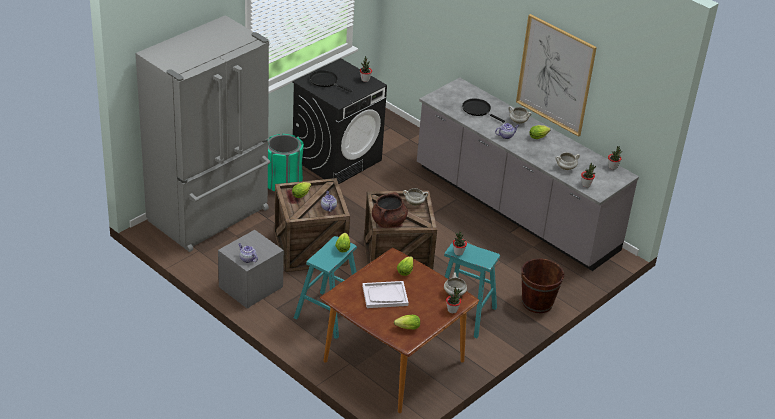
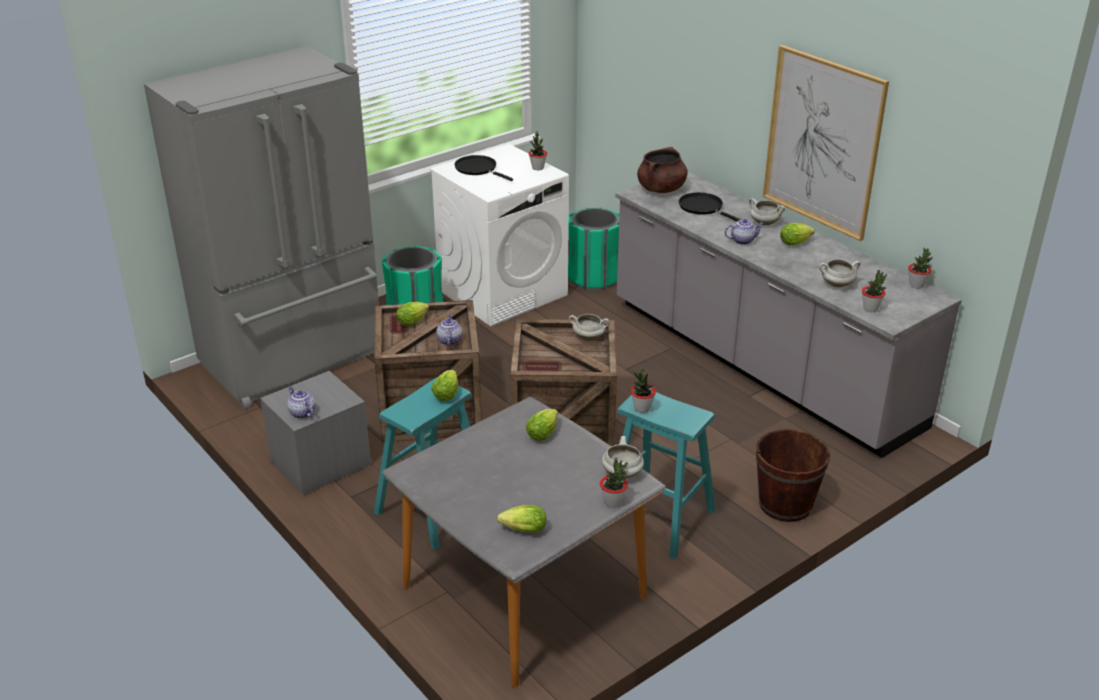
camera: 10 degrees right, 5 degrees down
black washing machine [292,58,387,184] -> white washing machine [430,144,569,326]
brown dining table [320,248,479,413] -> grey dining table [382,397,666,687]
white tray [362,281,409,308] -> none
brown cooking pot [372,192,408,228] -> brown cooking pot moved to [637,147,688,193]
none -> green trash can [568,208,620,290]

